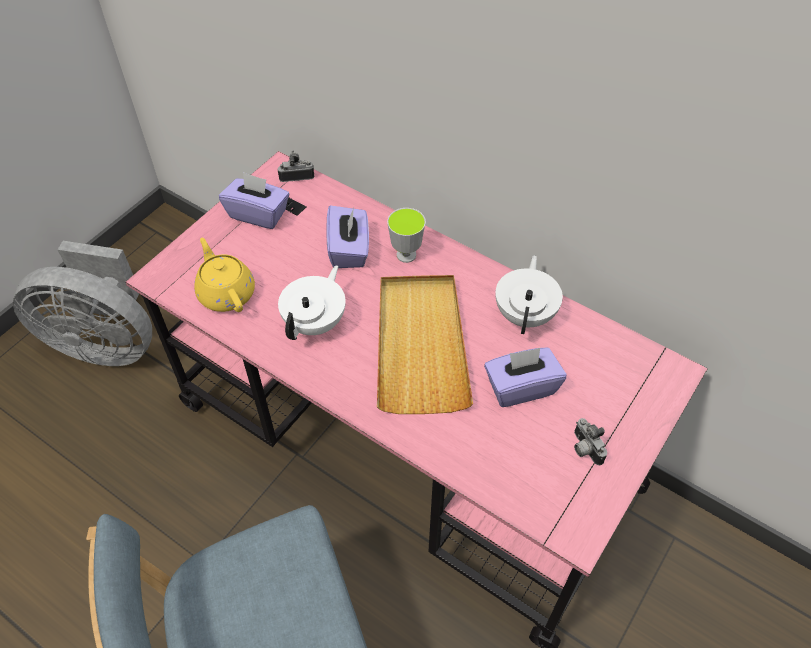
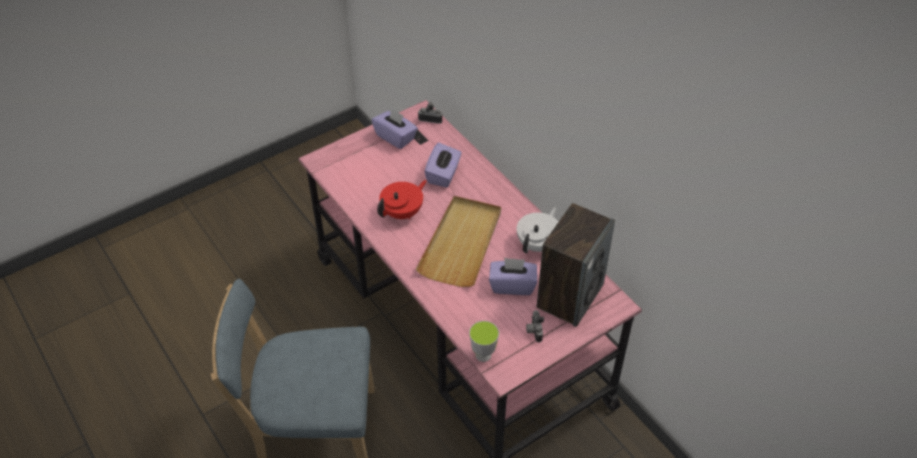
camera: 20 degrees right, 5 degrees down
grey fan [13,241,152,366] -> none
yellow teapot [194,238,255,312] -> none
white teapot [278,265,346,340] -> red teapot [377,180,427,219]
cup [387,208,426,263] -> cup moved to [469,321,499,362]
none -> speaker [537,203,615,327]

